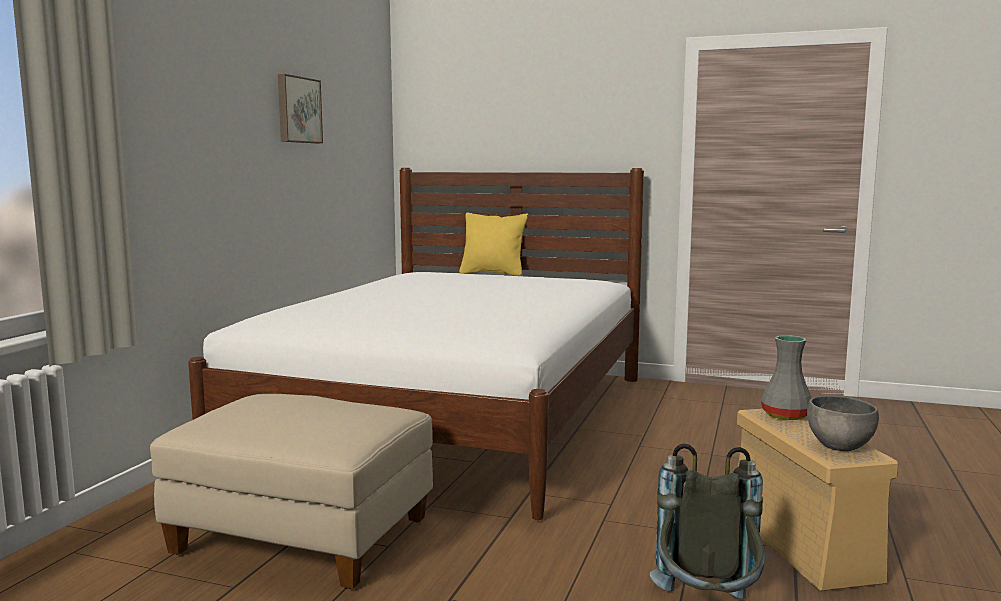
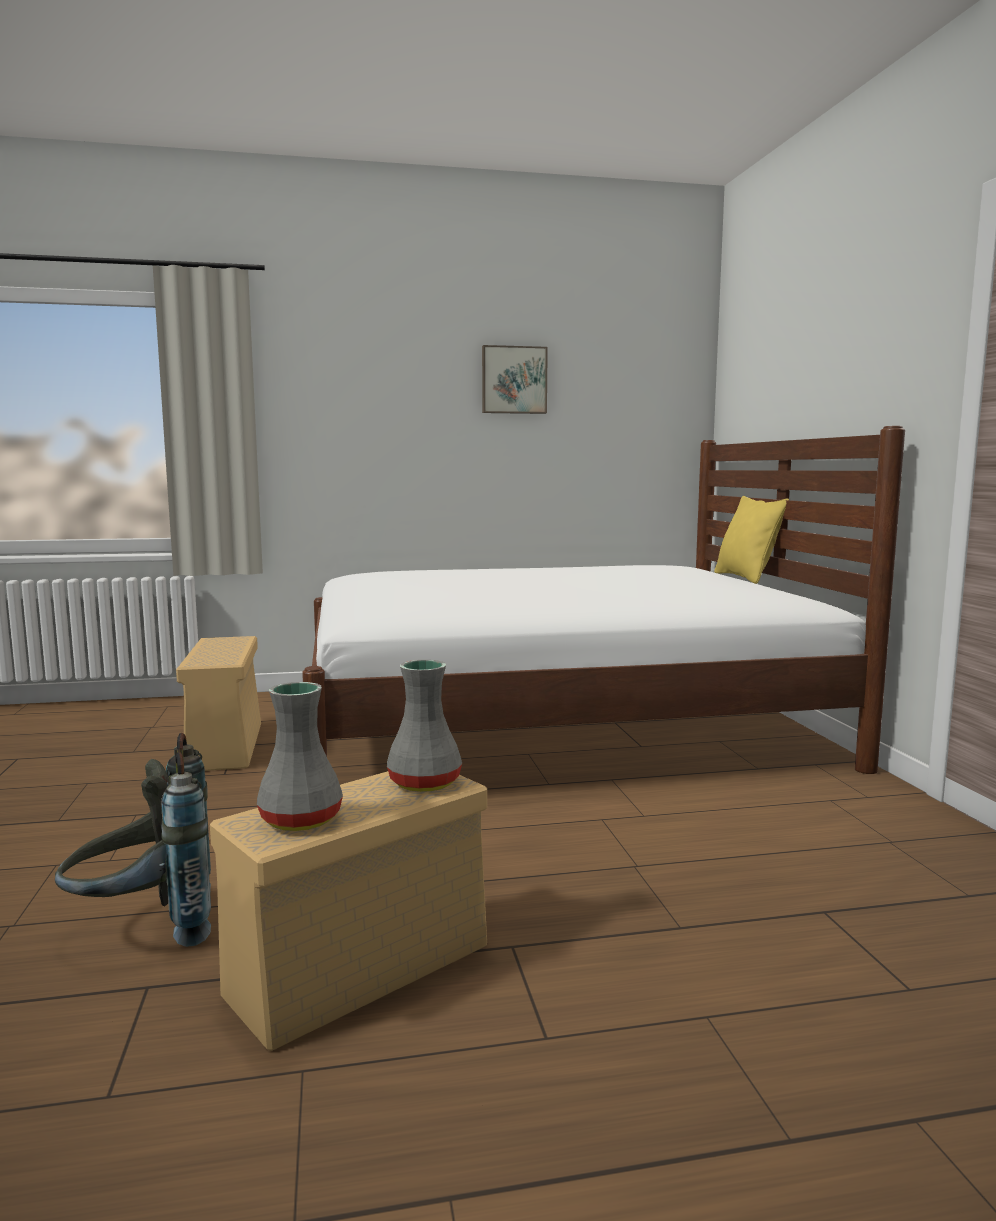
camera: 60 degrees right, 0 degrees up
beige ottoman [150,394,433,589] -> beige storage box [176,636,261,771]
grey bowl [807,396,879,451] -> grey vase [257,682,343,831]

